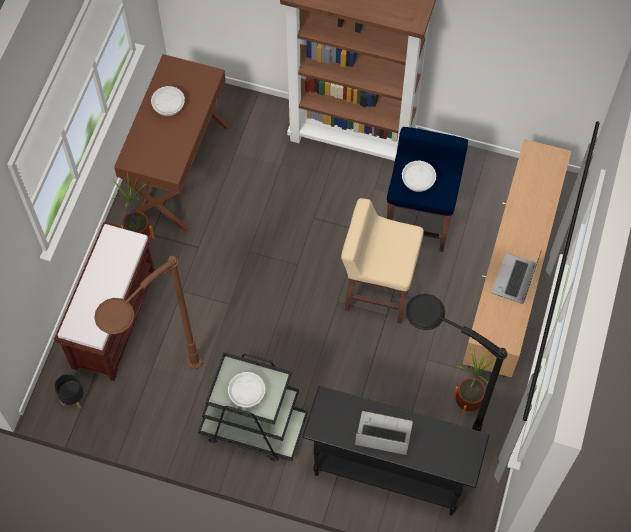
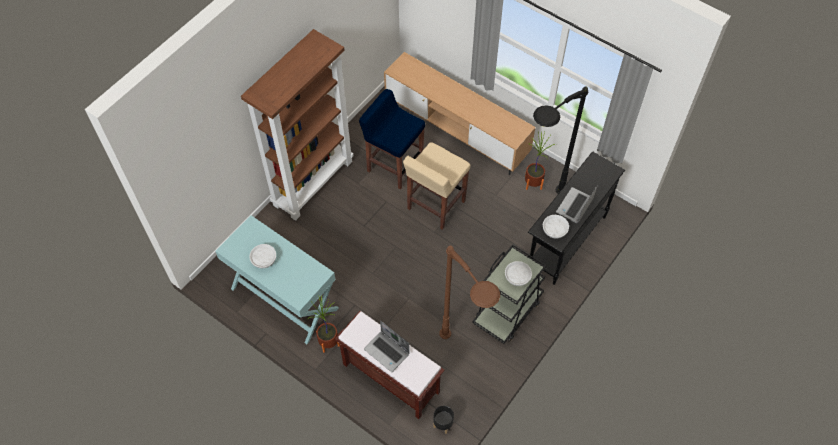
camera: 70 degrees left, 5 degrees down
brown console table [114,54,230,232] -> turquoise console table [215,215,339,344]
white bowl [402,161,436,192] -> white bowl moved to [543,215,569,238]
laptop [492,249,542,304] -> laptop moved to [364,321,410,372]

